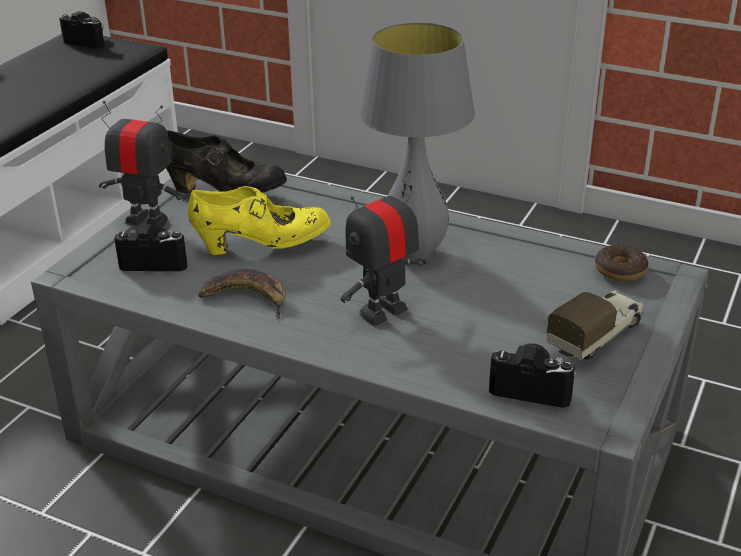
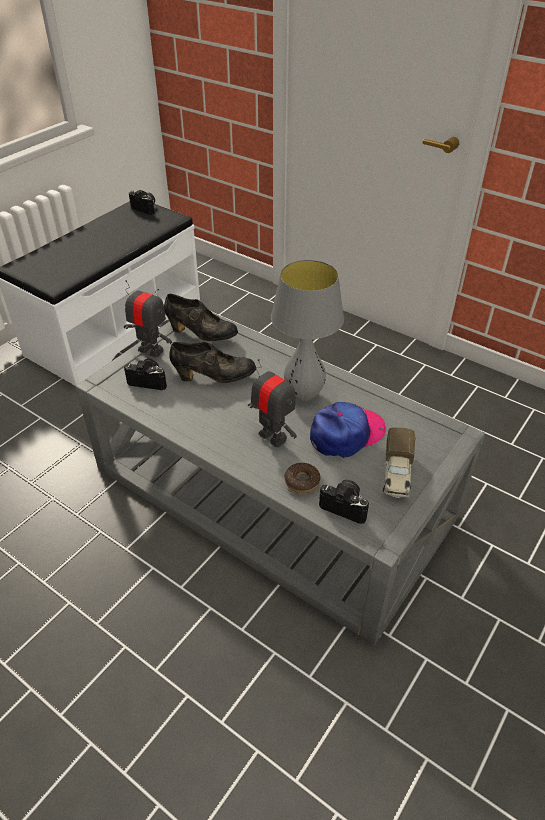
camera: 10 degrees right, 10 degrees up
yellow shoe [188,186,331,255] -> black shoe [169,342,256,383]
banana [198,269,286,320] -> none
toy robot [341,170,426,326] -> toy robot turned 75 degrees clockwise [248,359,297,448]
toy truck [546,290,644,360] -> toy truck turned 135 degrees clockwise [383,427,415,498]
donut [595,245,648,281] -> donut moved to [284,463,320,493]
none -> cap [310,402,386,458]

